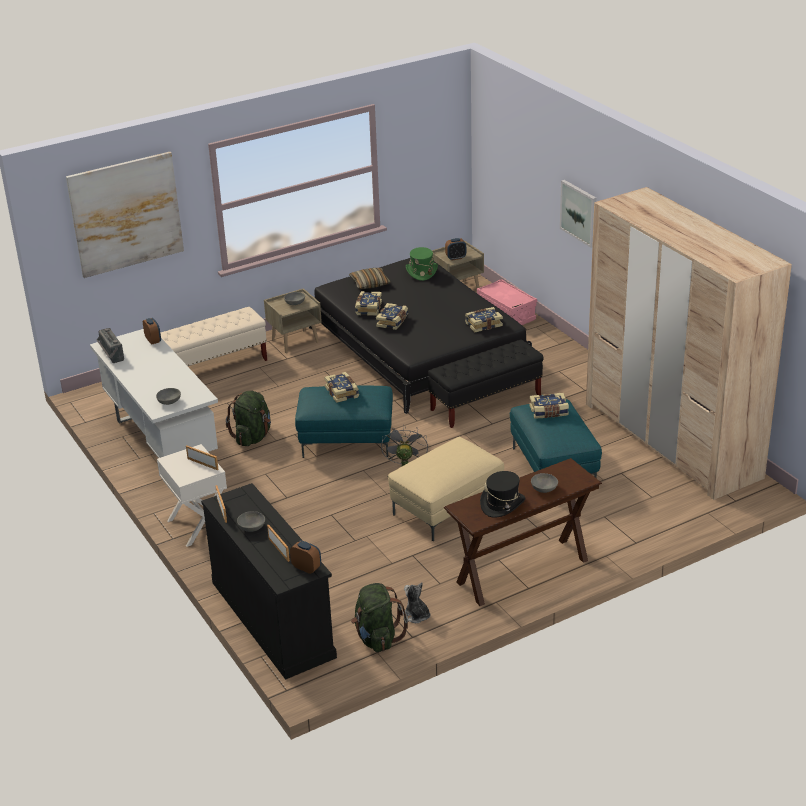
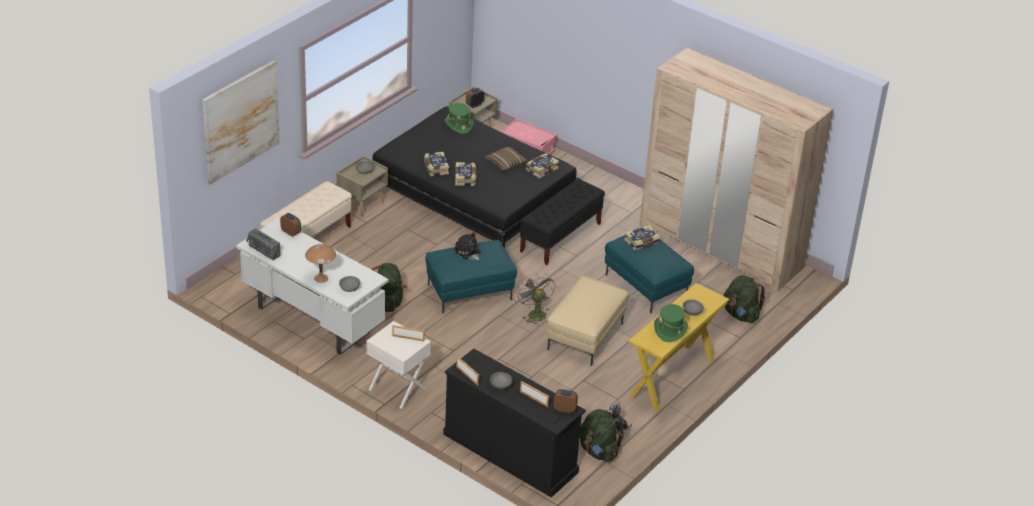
camera: 25 degrees left, 5 degrees up
book [324,372,359,403] -> plush toy [454,232,481,261]
pillow [349,268,391,289] -> pillow moved to [485,147,528,171]
brown console table [444,458,602,606] -> yellow console table [629,283,730,411]
black hat [480,471,525,518] -> green hat [654,304,688,342]
picture [560,180,596,248] -> none
none -> brown table lamp [305,244,336,283]
none -> green backpack [724,275,765,323]

